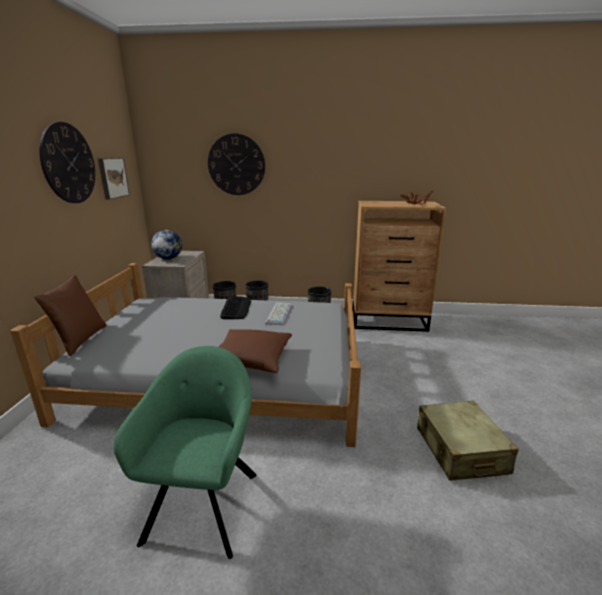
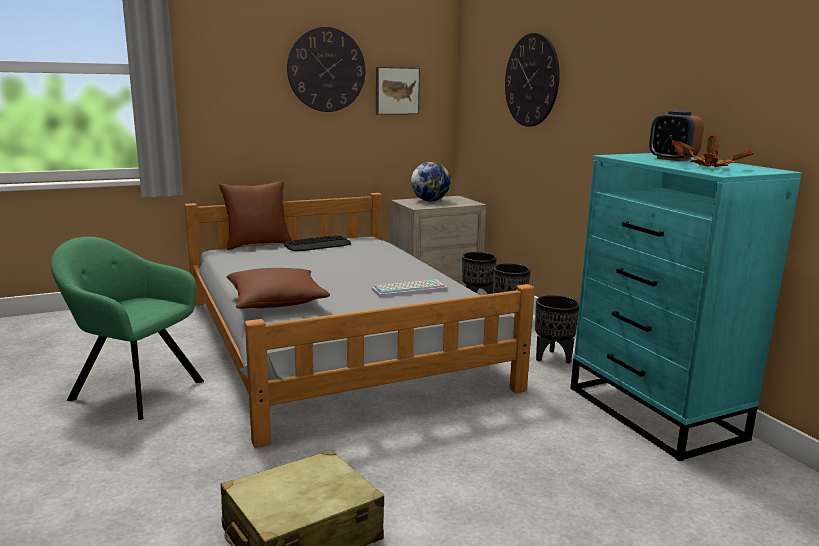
camera: 60 degrees right, 5 degrees down
green armchair [114,346,256,559] -> green armchair turned 135 degrees counterclockwise [51,237,204,420]
keyboard [220,296,251,319] -> keyboard moved to [283,235,351,251]
brown dresser [353,201,446,332] -> turquoise dresser [570,153,802,461]
none -> alarm clock [649,111,704,161]

